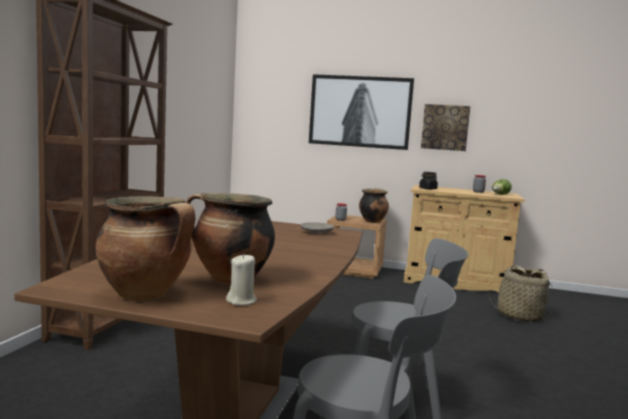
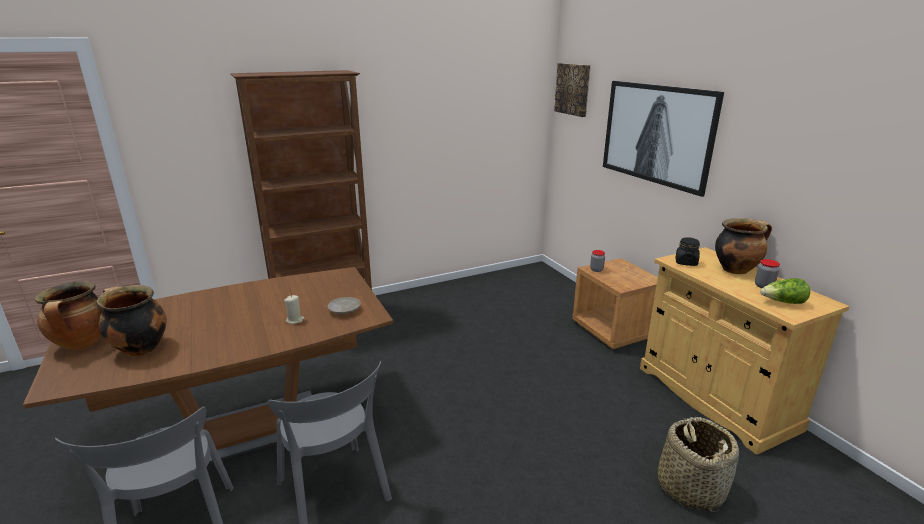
camera: 50 degrees right, 15 degrees up
beige candle [226,254,257,305] -> beige candle moved to [284,295,304,324]
cooking pot [359,189,389,223] -> cooking pot moved to [715,218,772,274]
picture [421,104,470,151] -> picture moved to [554,63,591,117]

